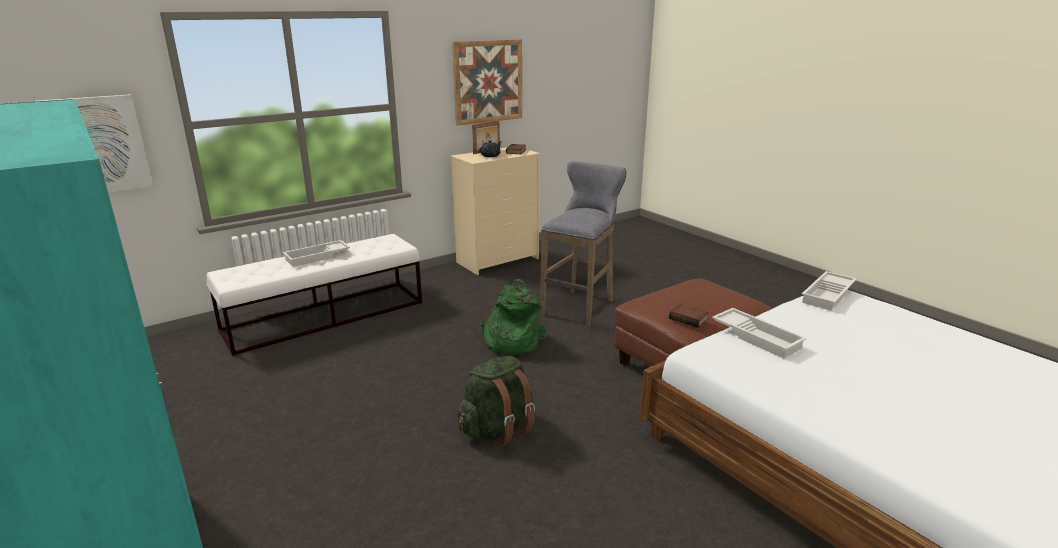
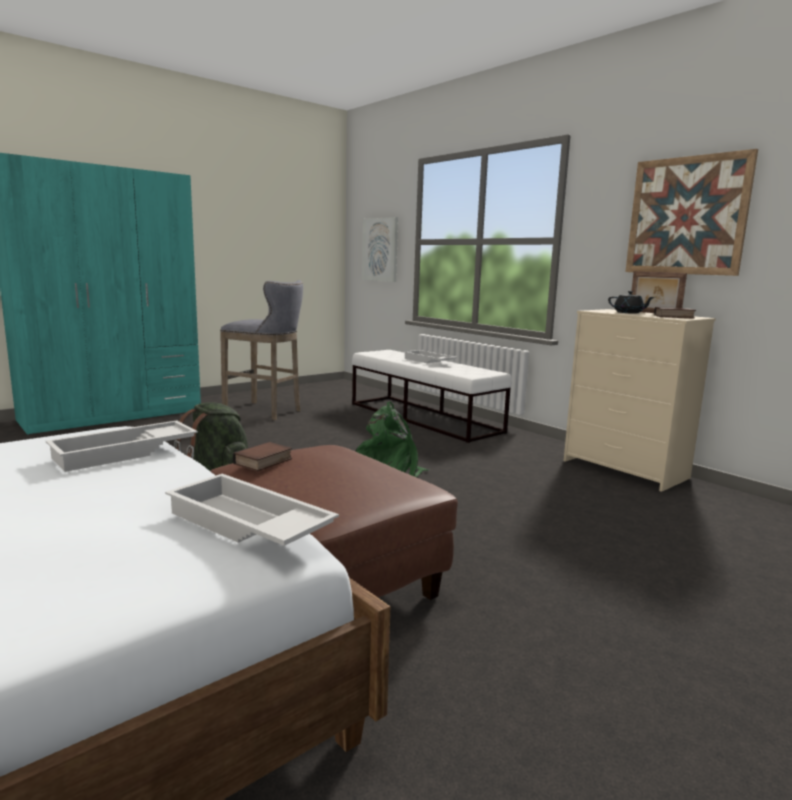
camera: 85 degrees right, 10 degrees down
grey stool [540,161,626,327] -> grey stool moved to [220,280,303,420]

